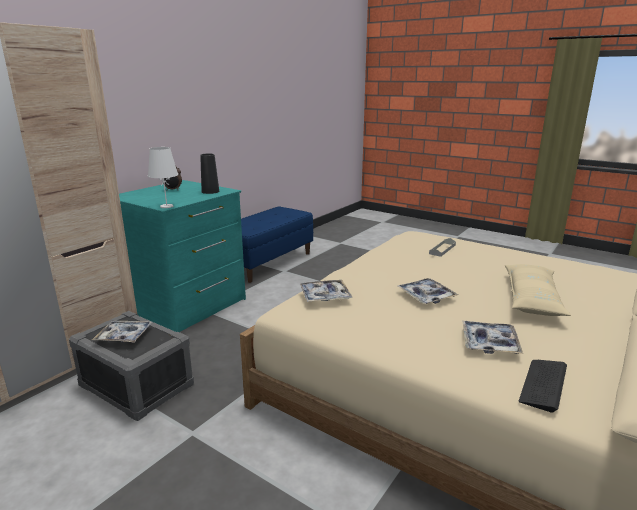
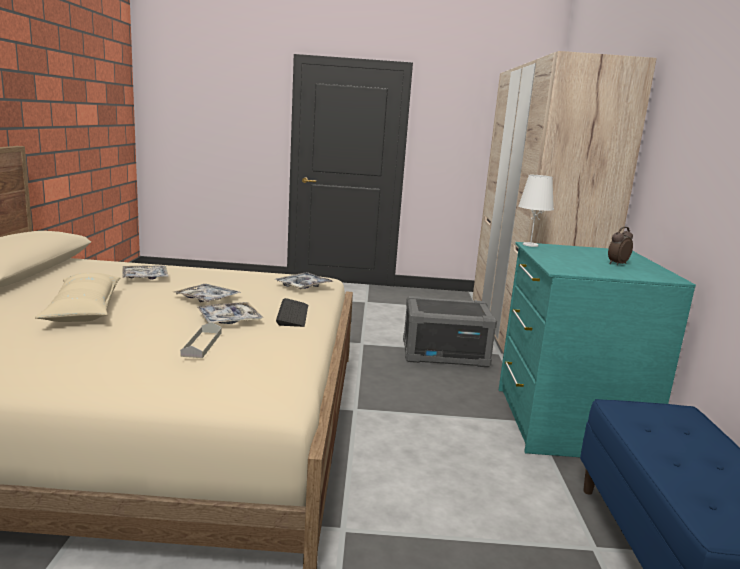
camera: 145 degrees right, 5 degrees down
tray [92,320,152,343] -> tray moved to [198,302,263,324]
black vase [200,154,219,194] -> none
keyboard [519,360,567,413] -> keyboard moved to [276,298,308,327]

